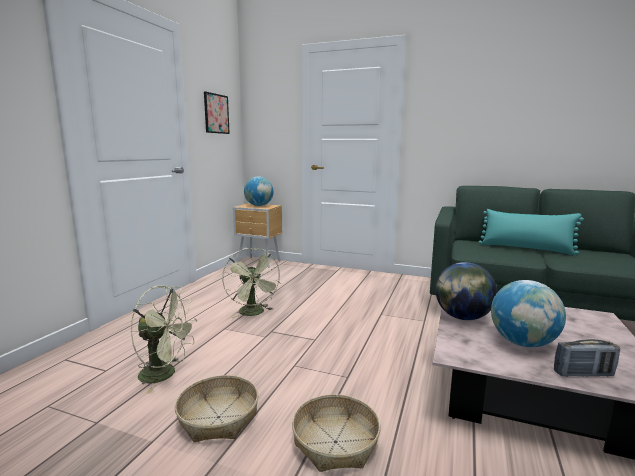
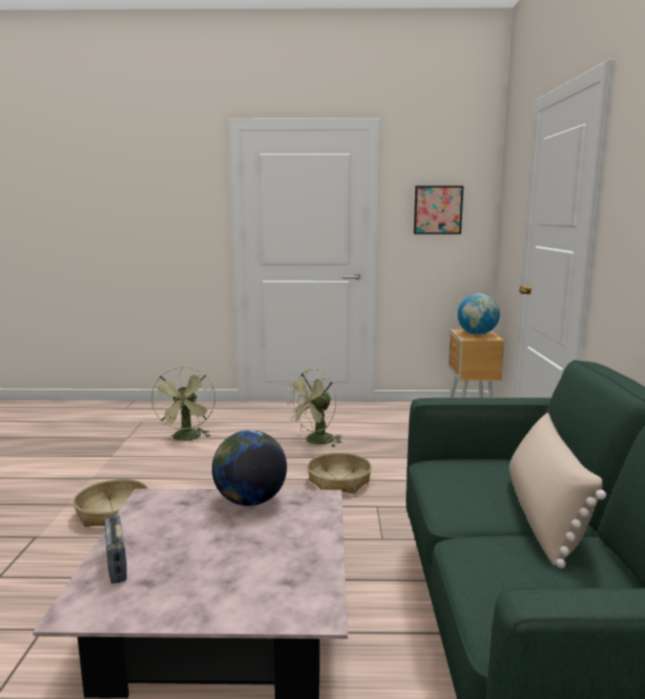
camera: 70 degrees right, 0 degrees up
basket [175,375,258,442] -> basket moved to [307,453,372,494]
turquoise pillow [478,209,584,255] -> beige pillow [509,413,606,568]
globe [491,280,566,347] -> none

